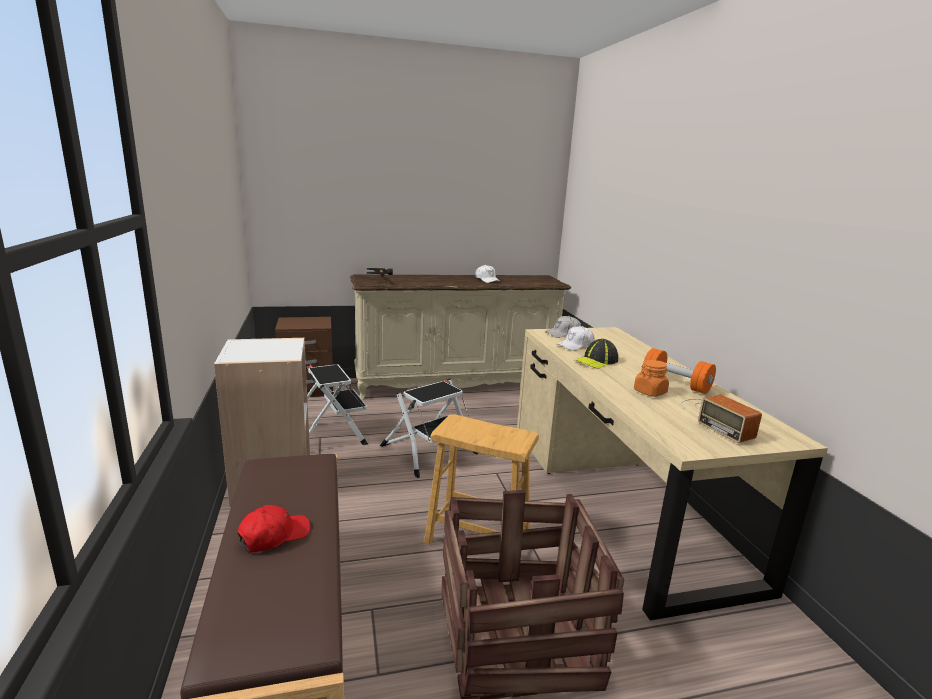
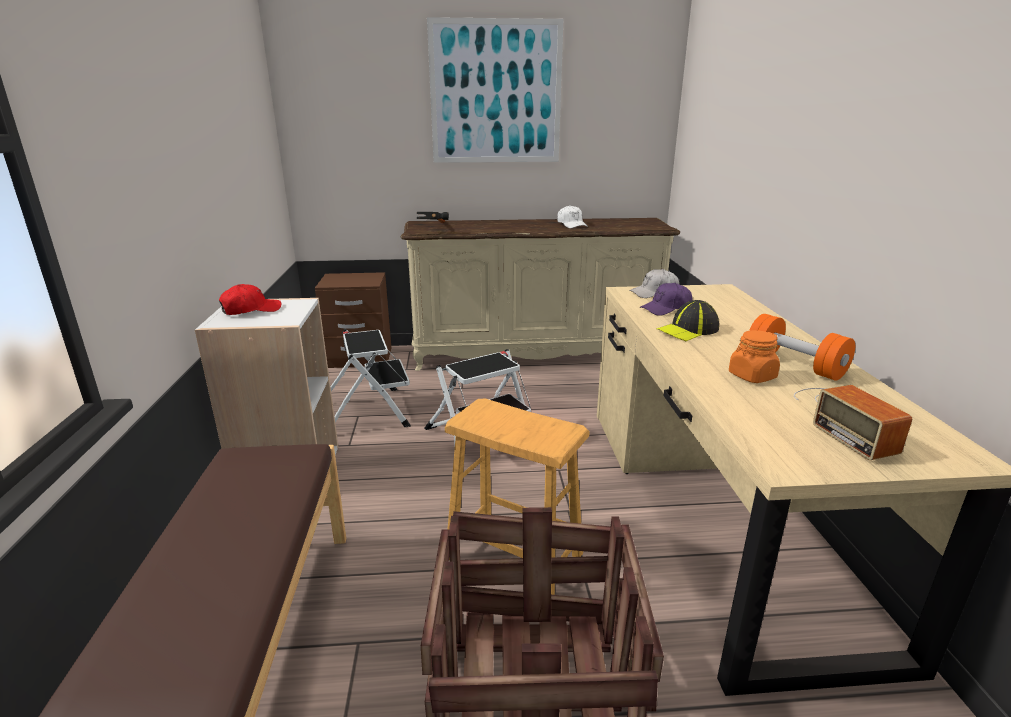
camera: 10 degrees right, 5 degrees up
red cap [237,505,311,552] -> red cap moved to [219,284,281,315]
white cap [557,326,594,351] -> purple cap [640,283,692,316]
none -> picture [427,17,563,163]

